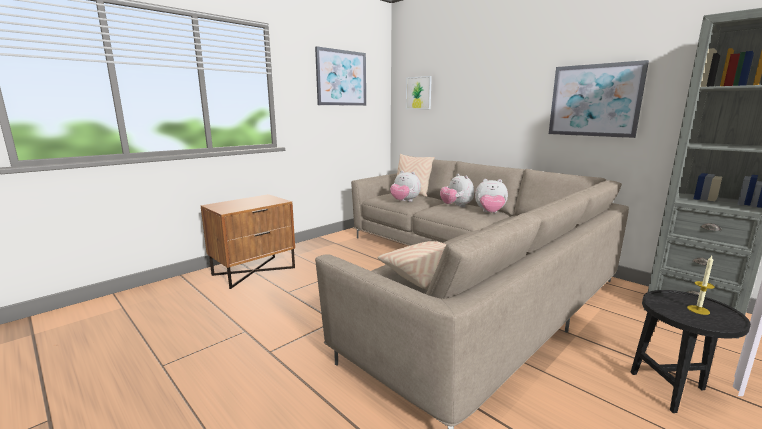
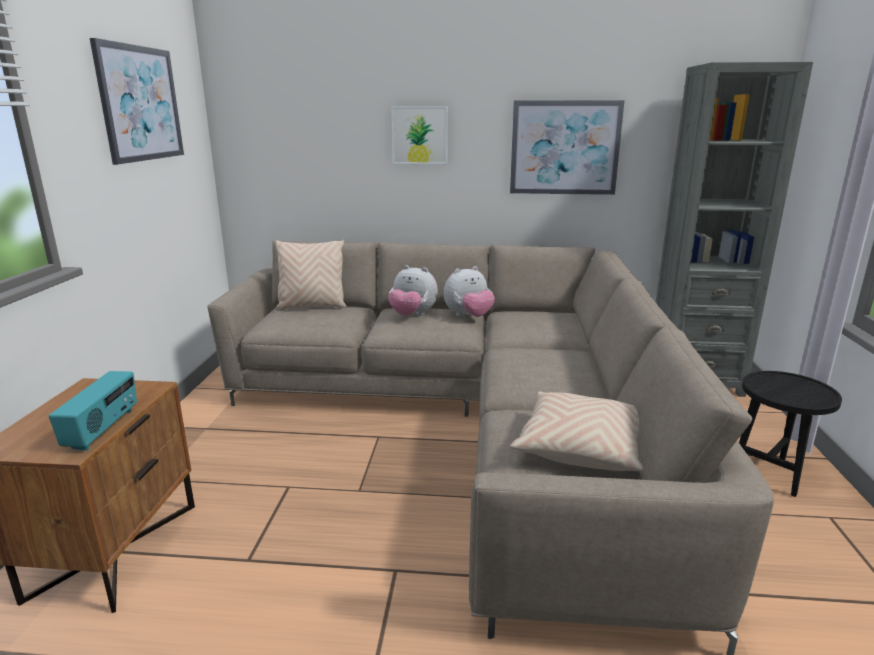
camera: 40 degrees left, 5 degrees up
plush toy [390,171,421,202] -> none
picture [406,76,432,109] -> picture moved to [391,106,448,164]
candle [687,256,715,315] -> none
none -> radio [49,371,137,451]

